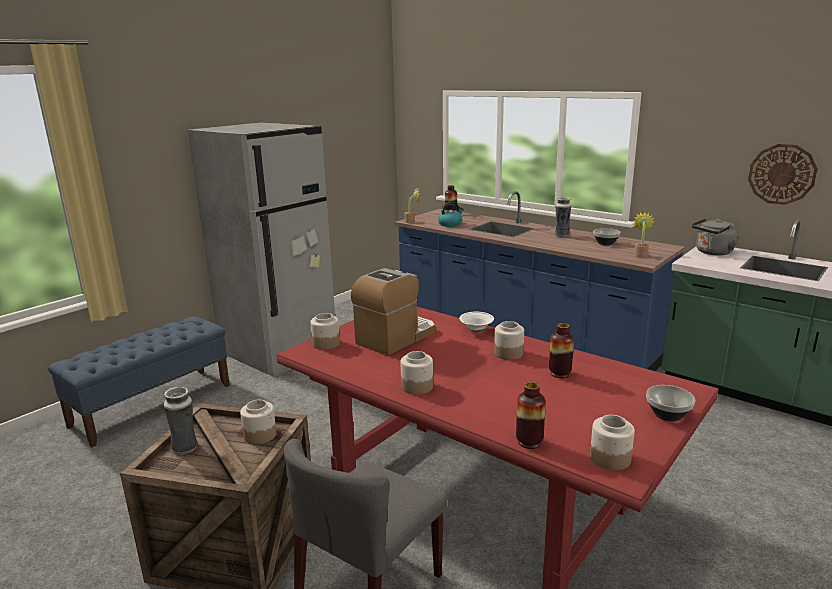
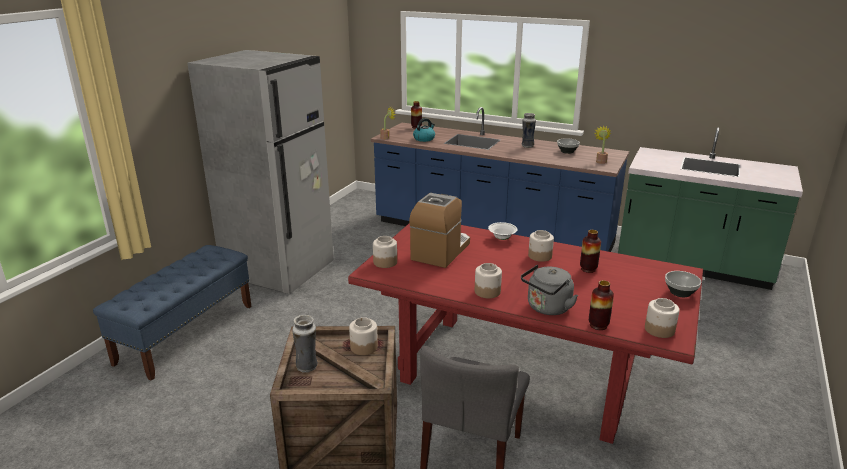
camera: 15 degrees left, 5 degrees up
grey kettle [692,218,740,255] -> grey kettle moved to [521,265,578,315]
wall clock [748,144,818,205] -> none

